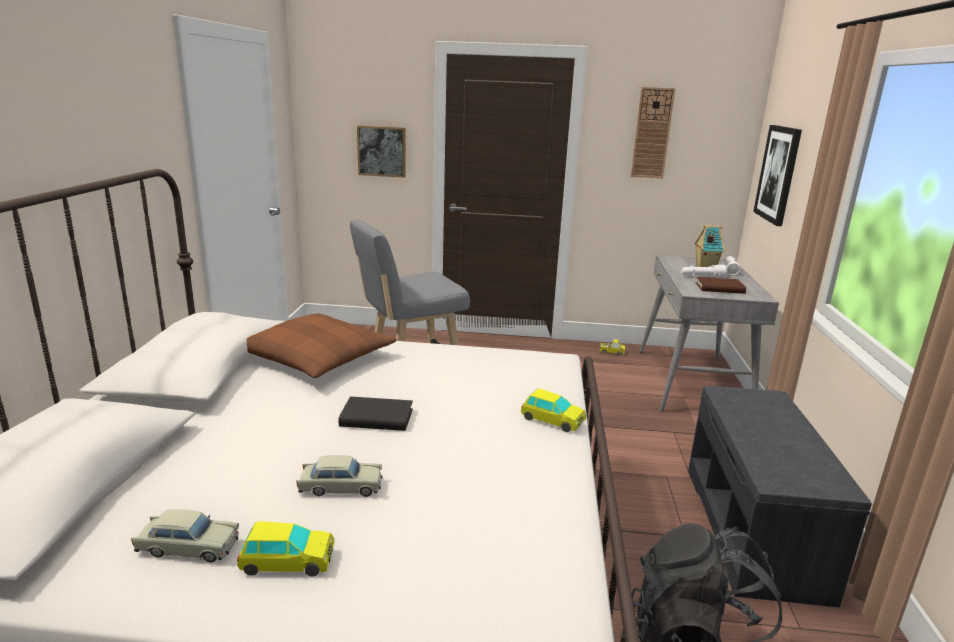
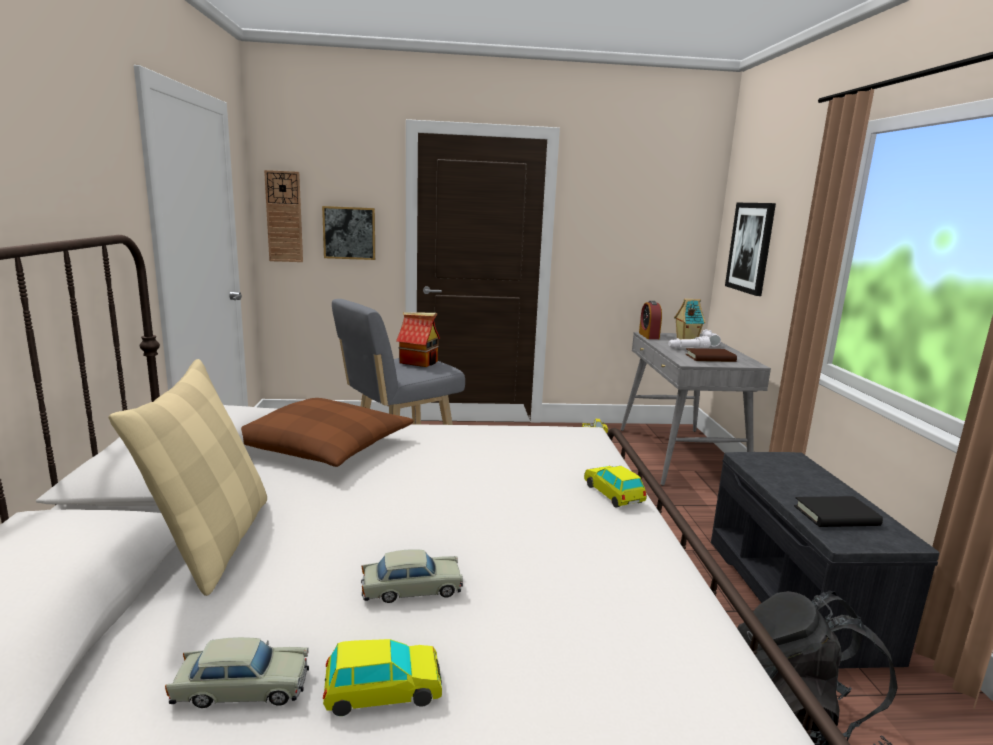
camera: 10 degrees left, 5 degrees down
black book [339,397,413,431] -> black book moved to [794,496,883,527]
toy car [521,389,586,432] -> toy car turned 135 degrees counterclockwise [584,466,647,508]
wall clock [631,87,675,178] -> wall clock moved to [264,170,303,262]
none -> beige pillow [109,359,267,596]
none -> toy house [396,312,440,367]
none -> alarm clock [639,301,662,339]

